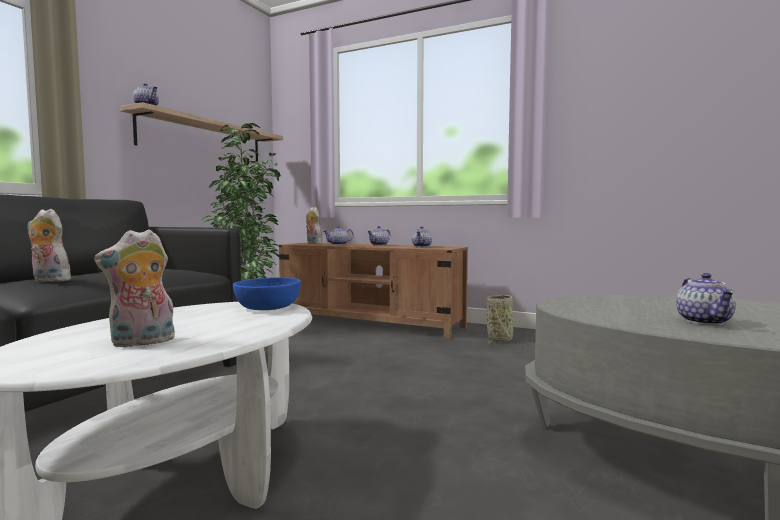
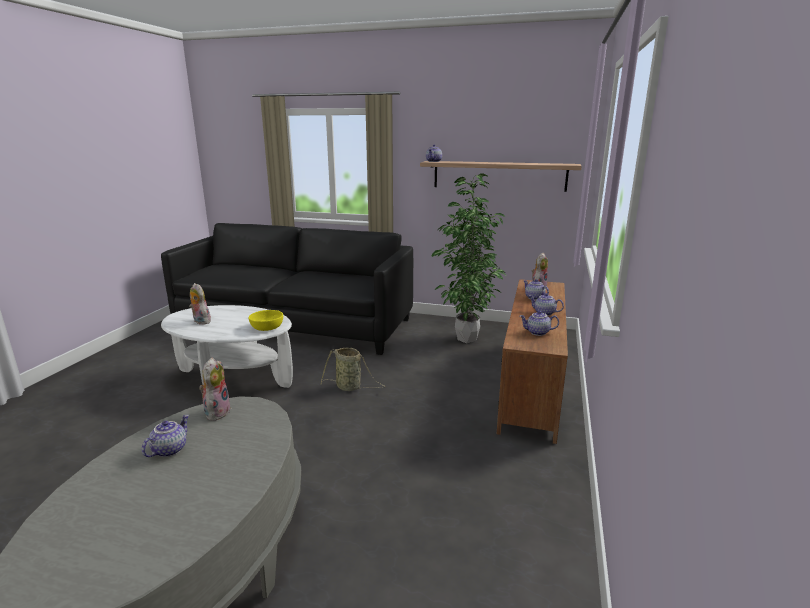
camera: 80 degrees right, 15 degrees up
plush toy [27,209,72,282] -> plush toy moved to [199,357,231,421]
blue bowl [233,277,301,310] -> yellow bowl [249,310,283,331]
basket [486,295,513,344] -> basket moved to [321,348,385,391]
teapot [676,273,736,325] -> teapot turned 120 degrees clockwise [142,415,189,457]

